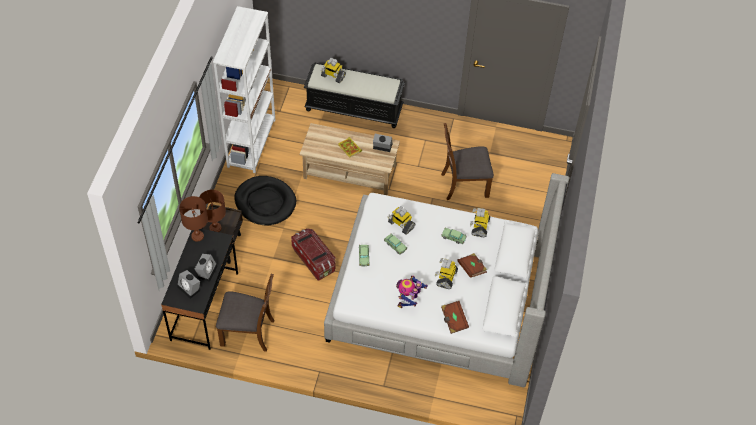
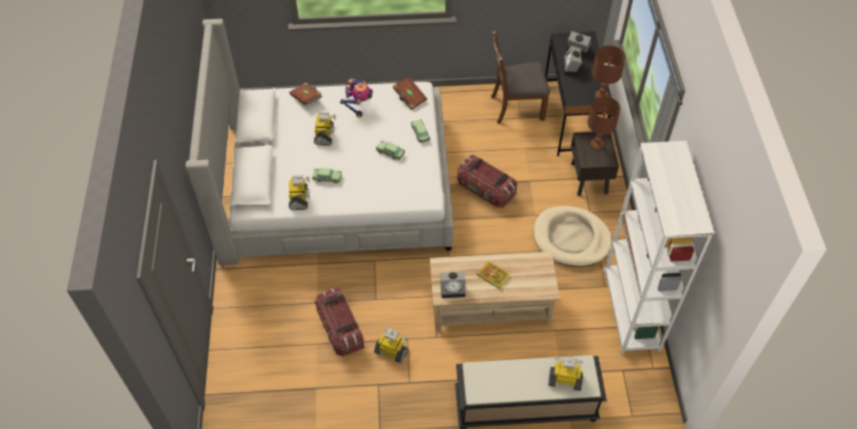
camera: 165 degrees right, 0 degrees up
black dog bed [234,176,296,225] -> beige dog bed [534,206,612,267]
toy robot [388,206,416,235] -> toy robot moved to [374,328,409,364]
brown chair [441,123,494,200] -> storage box [314,287,365,356]
brown book [457,253,487,278] -> brown book moved to [393,76,427,110]

